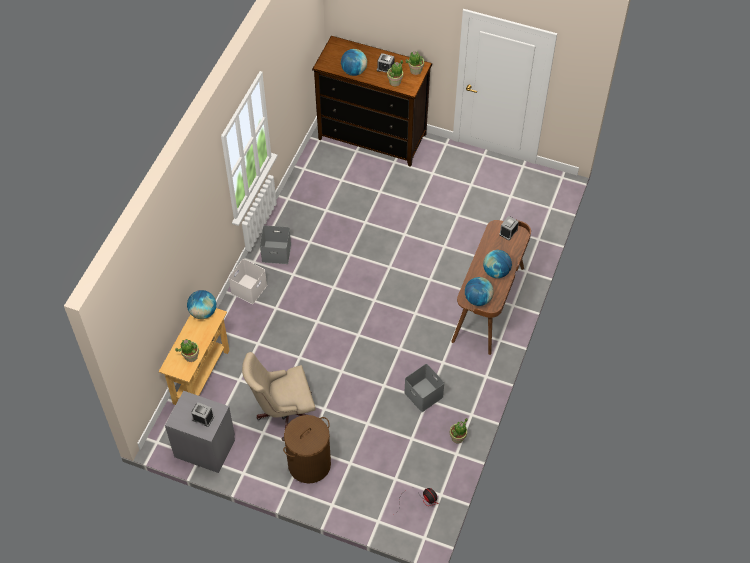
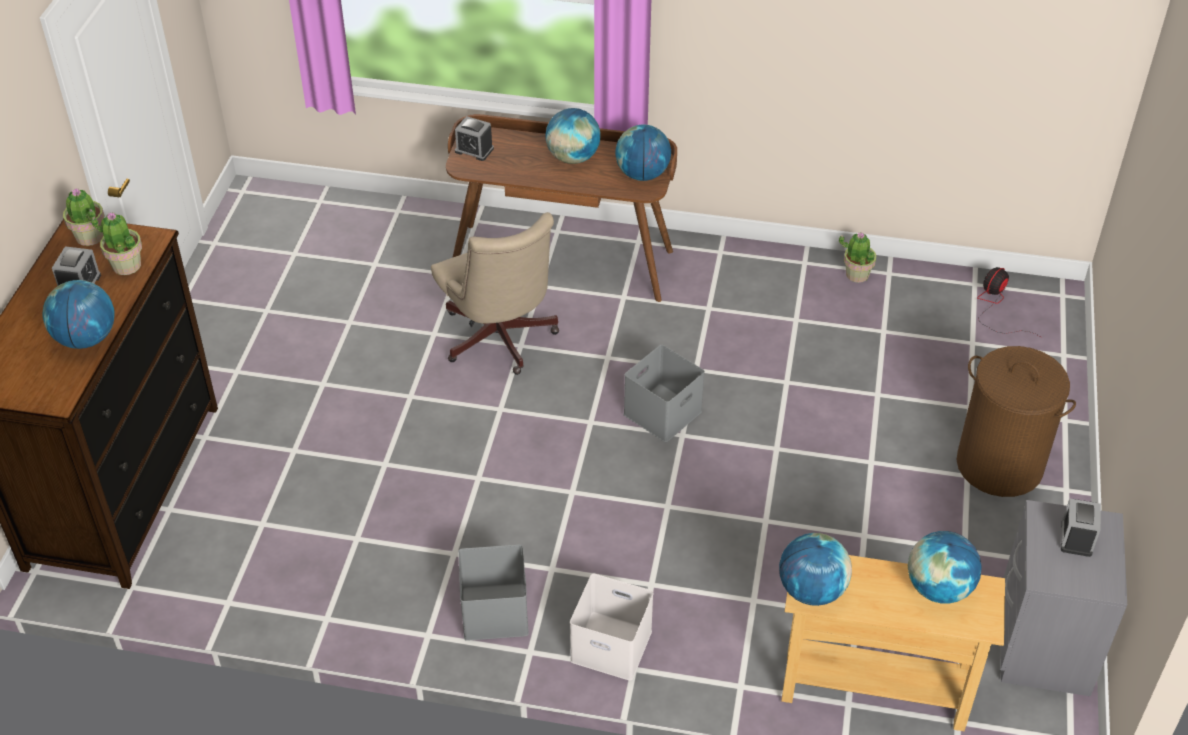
camera: 100 degrees left, 10 degrees down
potted plant [175,339,199,362] -> globe [908,531,982,604]
beige office chair [242,352,316,441] -> beige office chair moved to [431,212,559,375]
grey storage box [404,364,445,412] -> grey storage box moved to [623,345,705,442]

